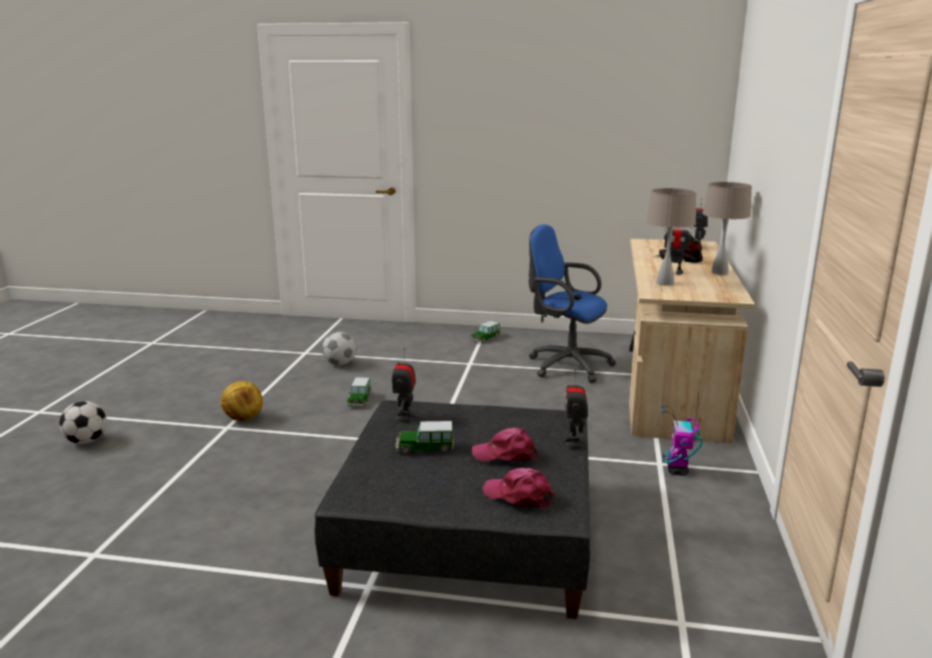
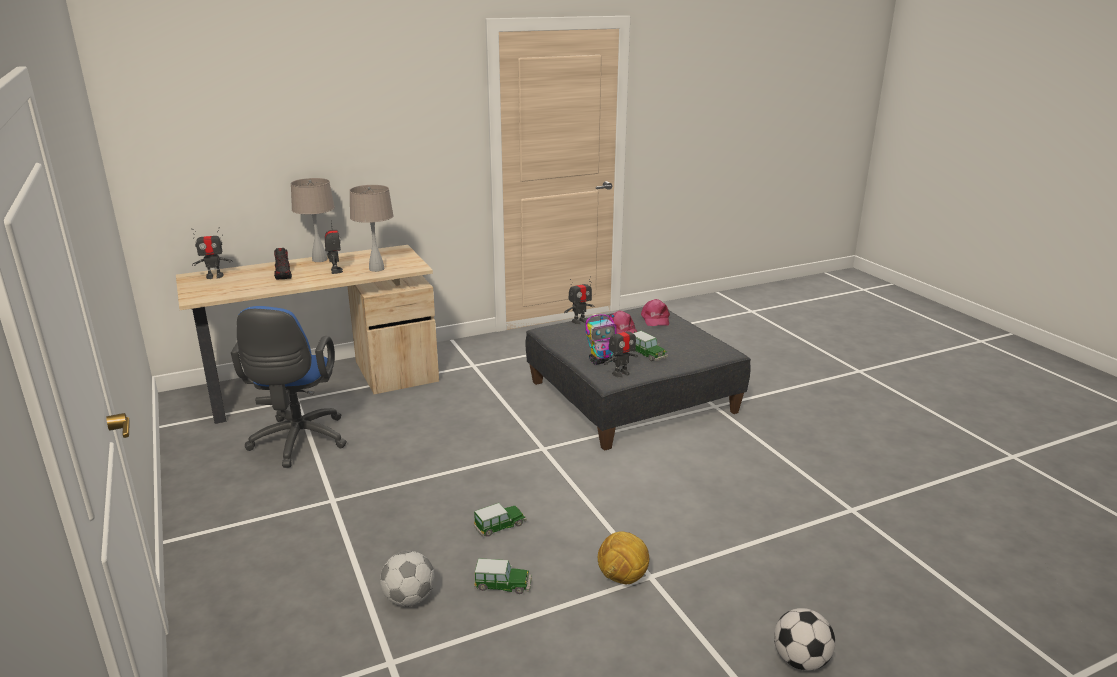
camera: 125 degrees left, 5 degrees up
toy car [470,321,501,343] -> toy car moved to [474,558,532,594]
toy robot [661,405,703,476] -> toy robot moved to [586,314,617,365]

